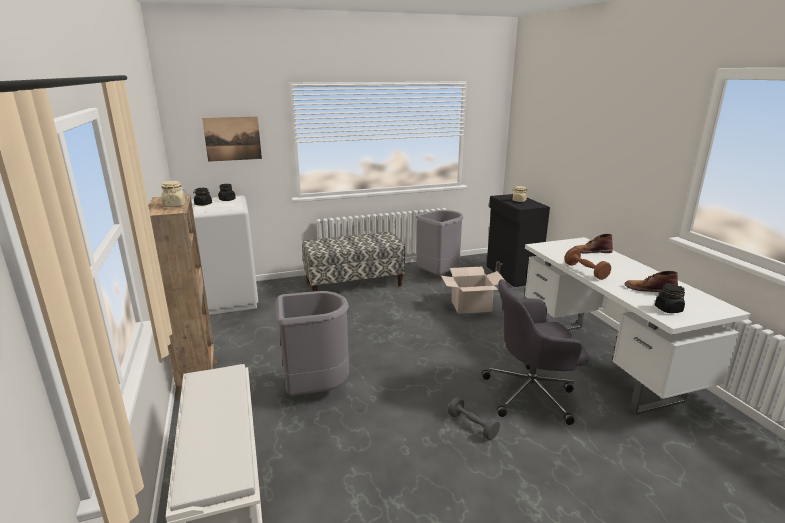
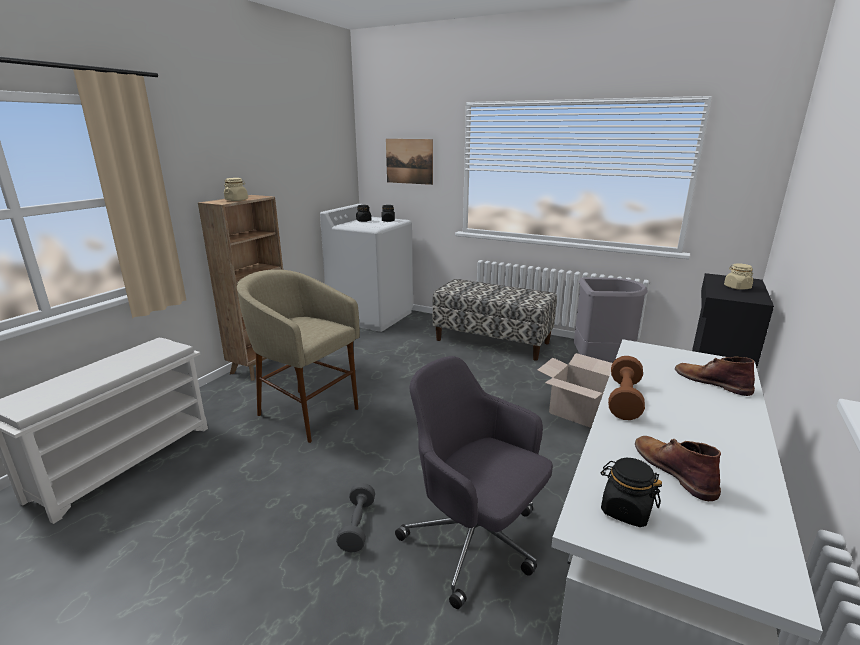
camera: 45 degrees right, 0 degrees up
grey trash can [276,291,349,396] -> beige stool [237,269,360,443]

